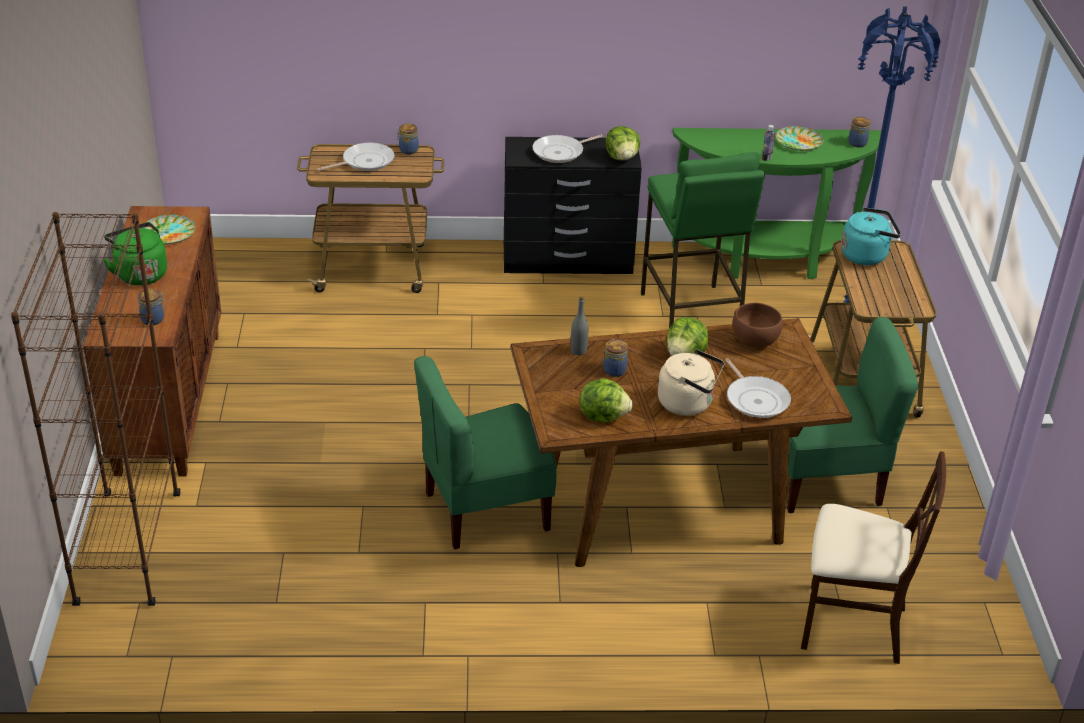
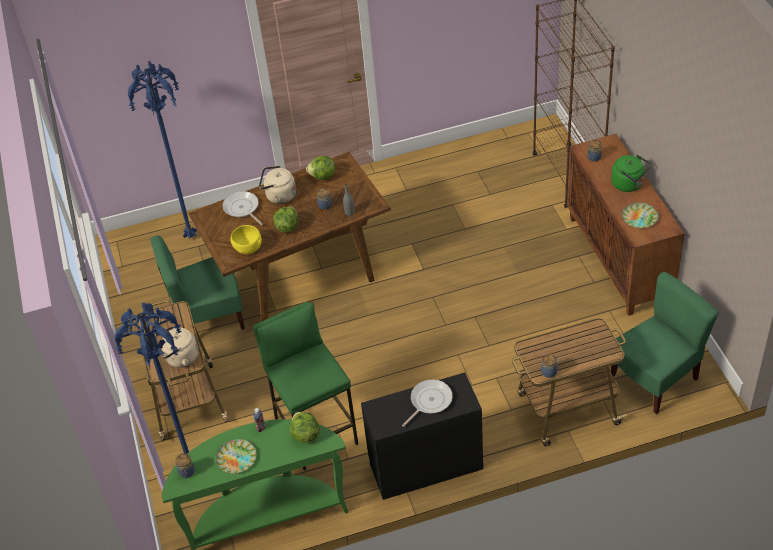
camera: 170 degrees right, 10 degrees up
frying pan [318,142,395,171] -> none
green chair [414,356,556,550] -> green chair moved to [611,272,719,414]
lettuce [606,126,640,161] -> lettuce moved to [290,412,319,443]
brown bowl [732,303,783,348] -> yellow bowl [230,225,262,254]
beige chair [801,451,946,664] -> blue floor lamp [128,61,197,239]
turquoise kettle [841,207,901,265] -> beige kettle [155,326,198,368]

